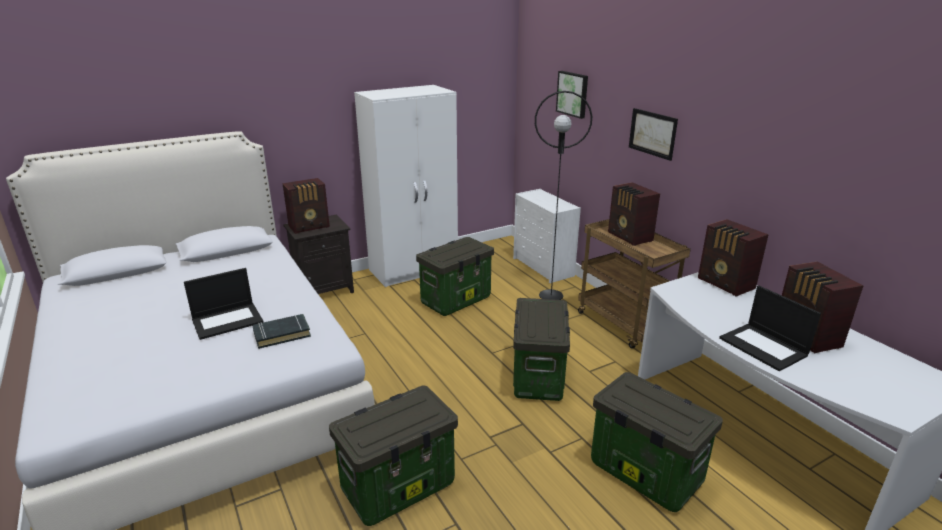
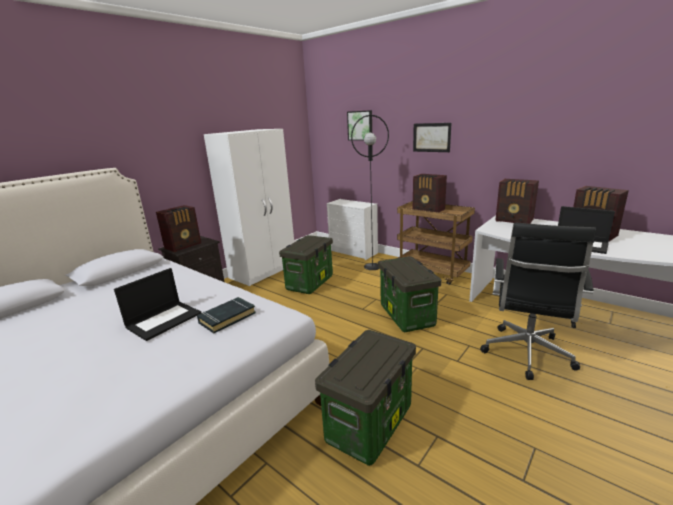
camera: 20 degrees left, 5 degrees down
storage box [591,372,723,512] -> black office chair [480,222,596,380]

